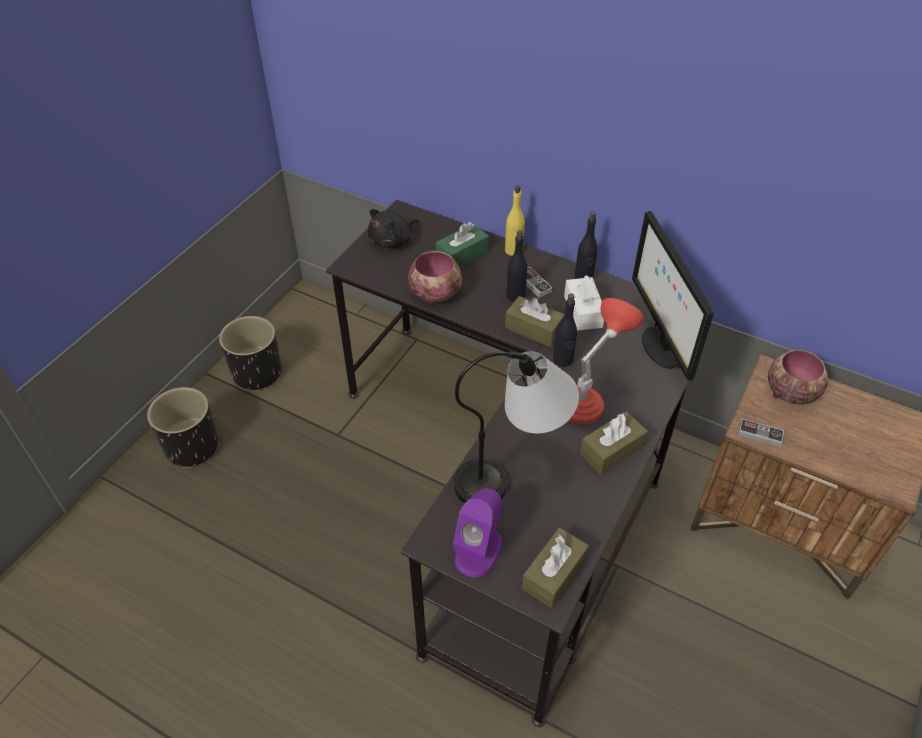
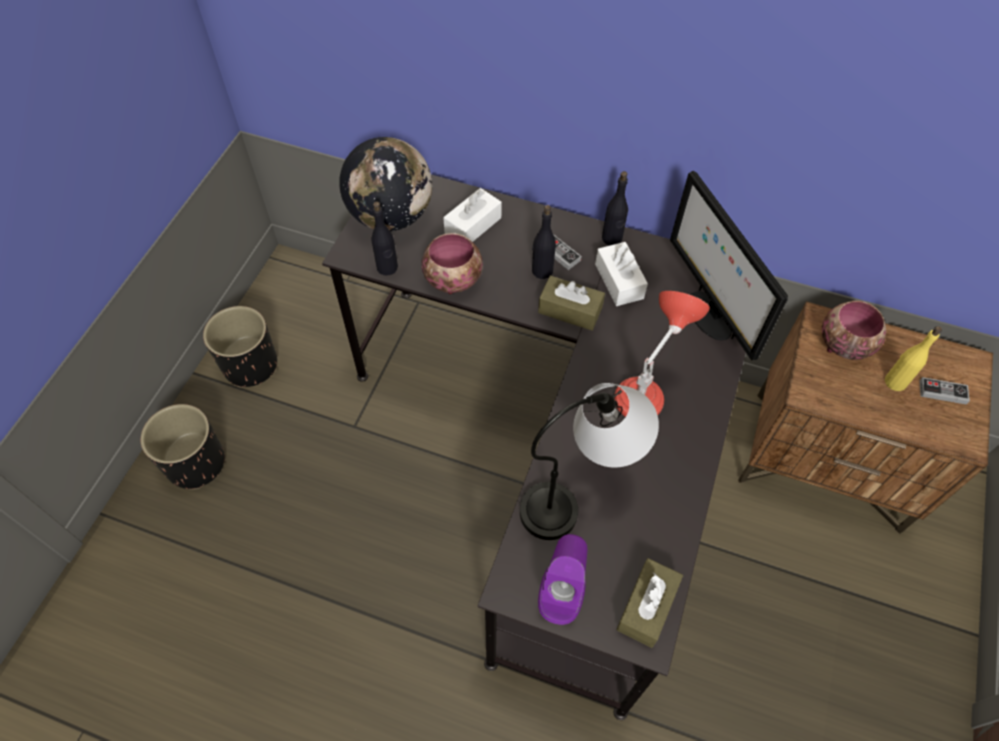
camera: 10 degrees left, 10 degrees up
black plush toy [368,209,419,248] -> globe [339,137,432,231]
green tissue box [436,222,489,267] -> white tissue box [443,188,502,242]
yellow bottle [505,185,525,256] -> yellow bottle moved to [885,326,942,391]
black bottle [553,293,577,367] -> black bottle moved to [371,201,398,276]
brown tissue box [580,412,648,475] -> none
game controller [738,419,784,447] -> game controller moved to [919,377,970,405]

